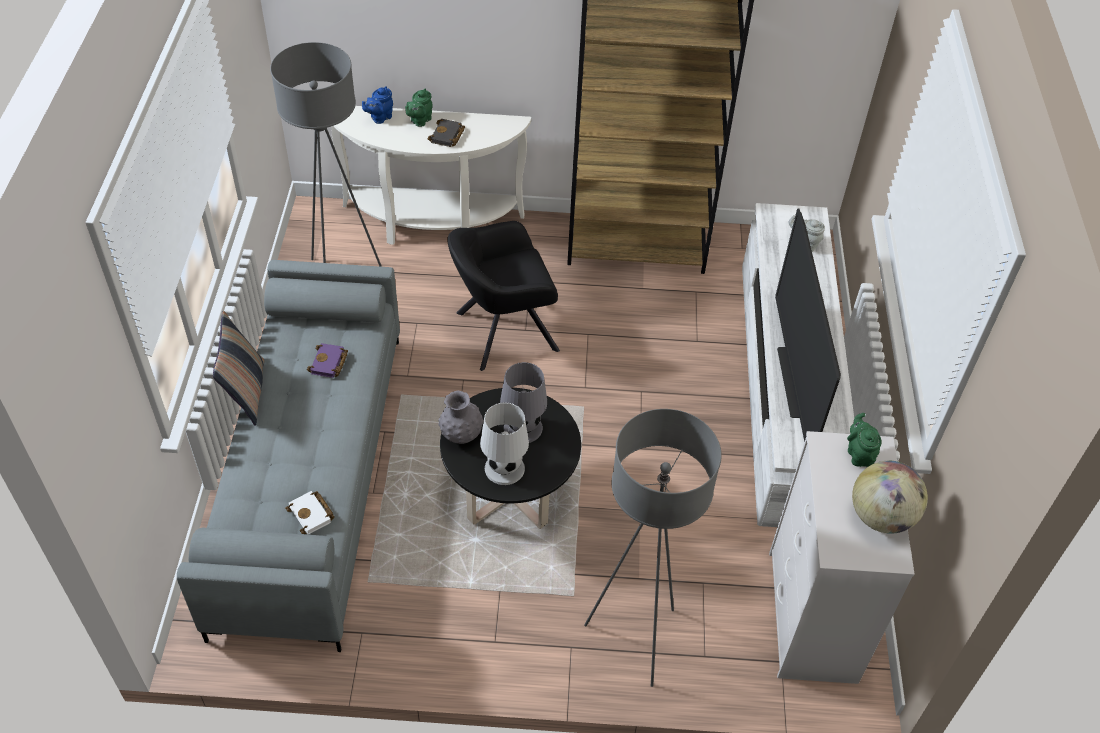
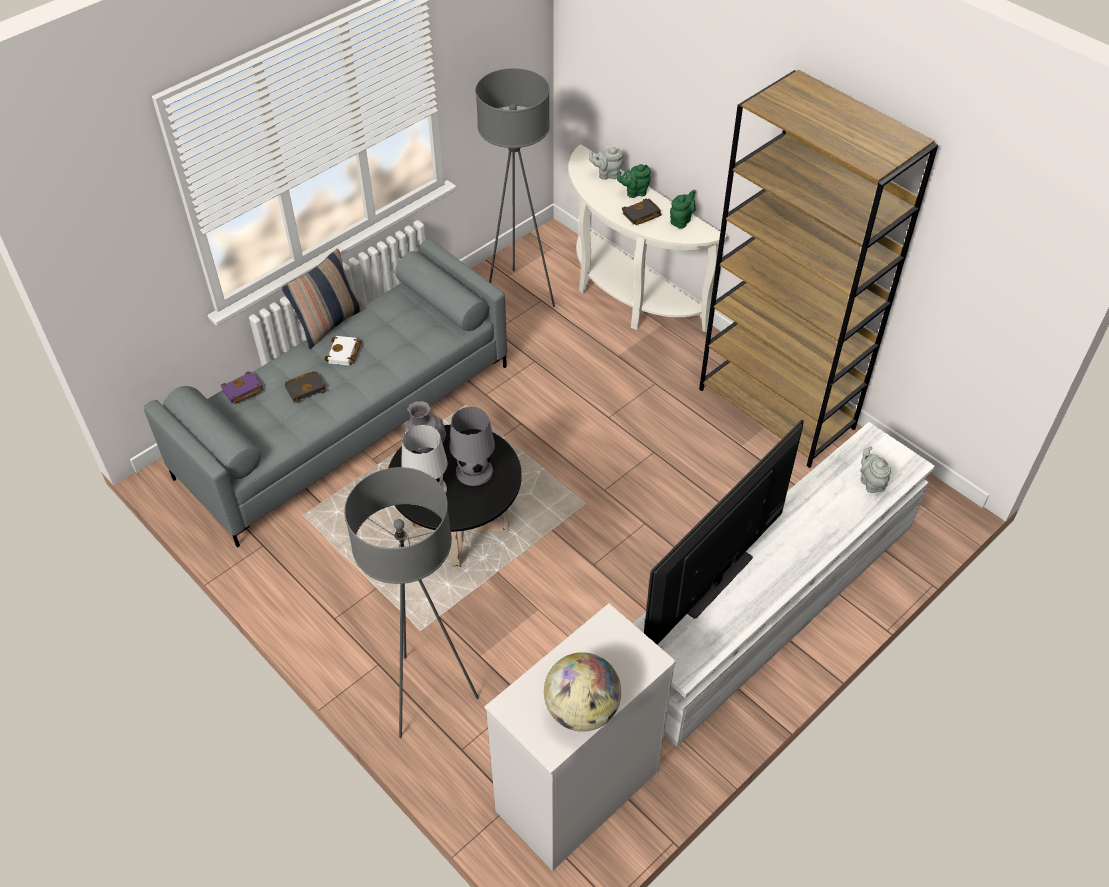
camera: 45 degrees right, 0 degrees up
white book [285,491,335,535] -> white book moved to [324,336,361,365]
purple book [307,343,348,378] -> purple book moved to [221,371,263,404]
blue teapot [362,86,393,124] -> grey teapot [589,147,624,180]
black armchair [447,221,560,371] -> none
green teapot [847,413,881,467] -> green teapot moved to [670,190,696,229]
none -> black book [285,371,326,403]

